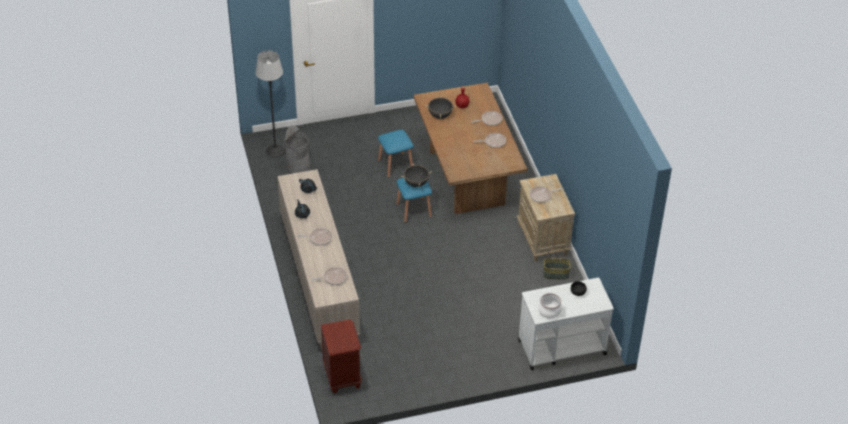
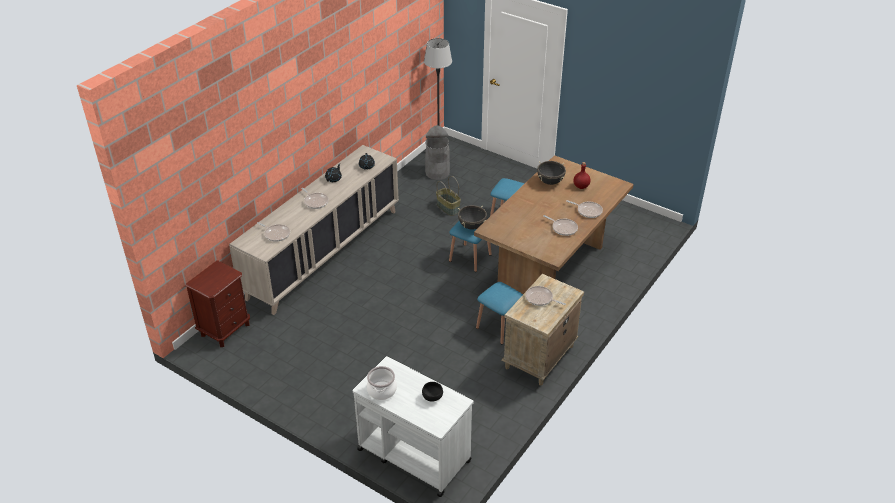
camera: 50 degrees right, 5 degrees down
basket [543,245,571,280] -> basket moved to [436,176,461,216]
none -> blue stool [476,282,523,344]

